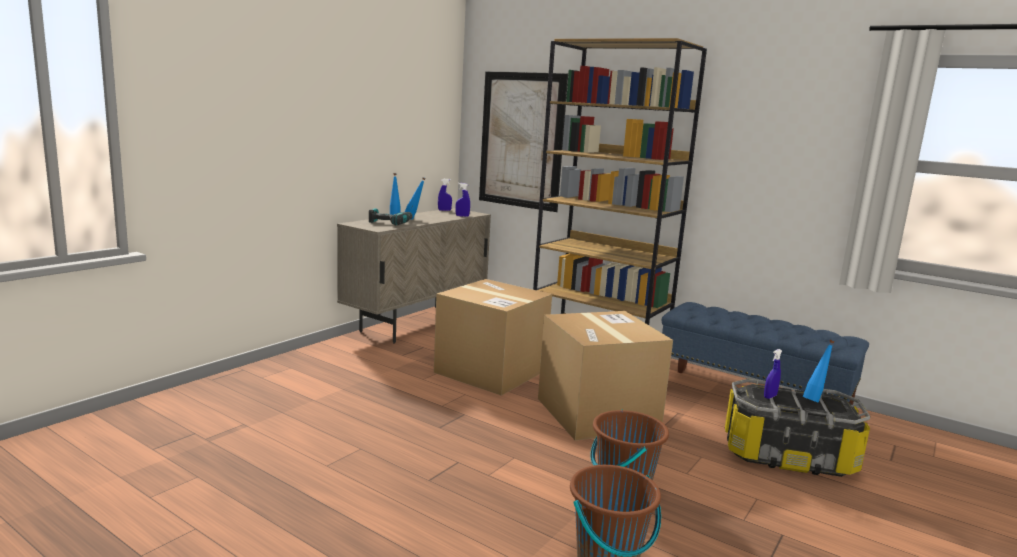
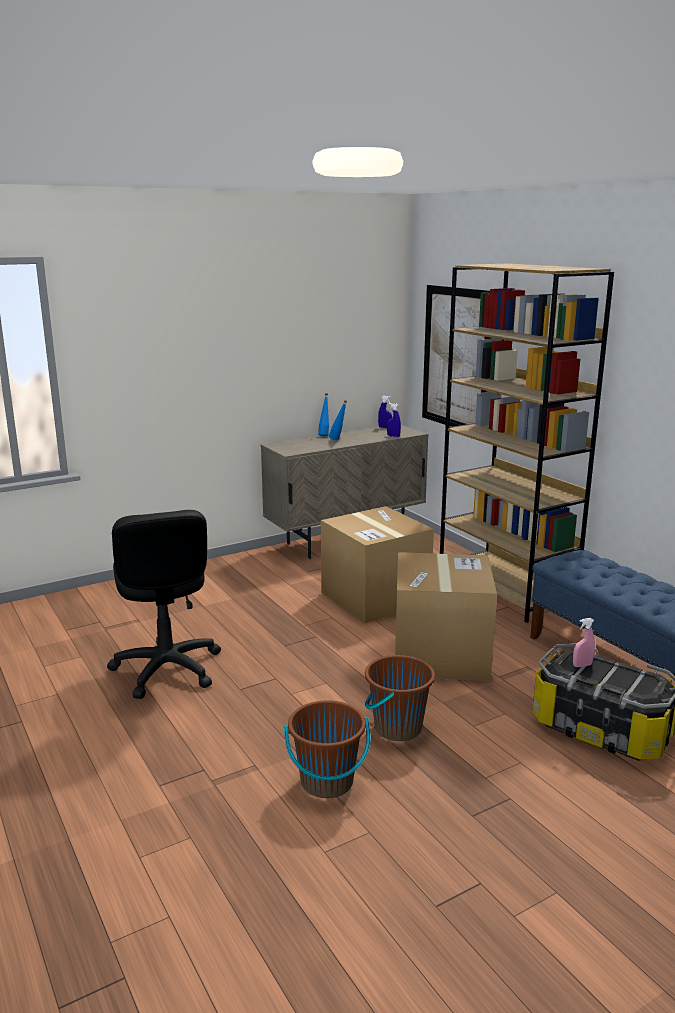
camera: 25 degrees right, 5 degrees up
power drill [369,208,413,226] -> none
blue spray bottle [764,349,782,399] -> pink spray bottle [573,618,595,667]
blue bottle [803,340,835,402] -> none
none -> black office chair [107,510,221,699]

